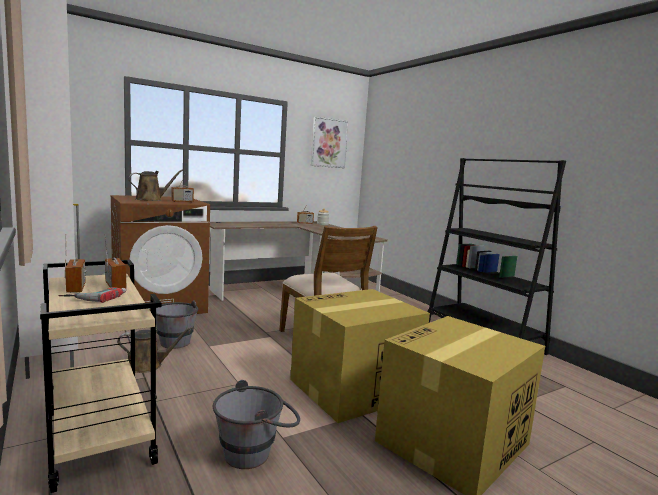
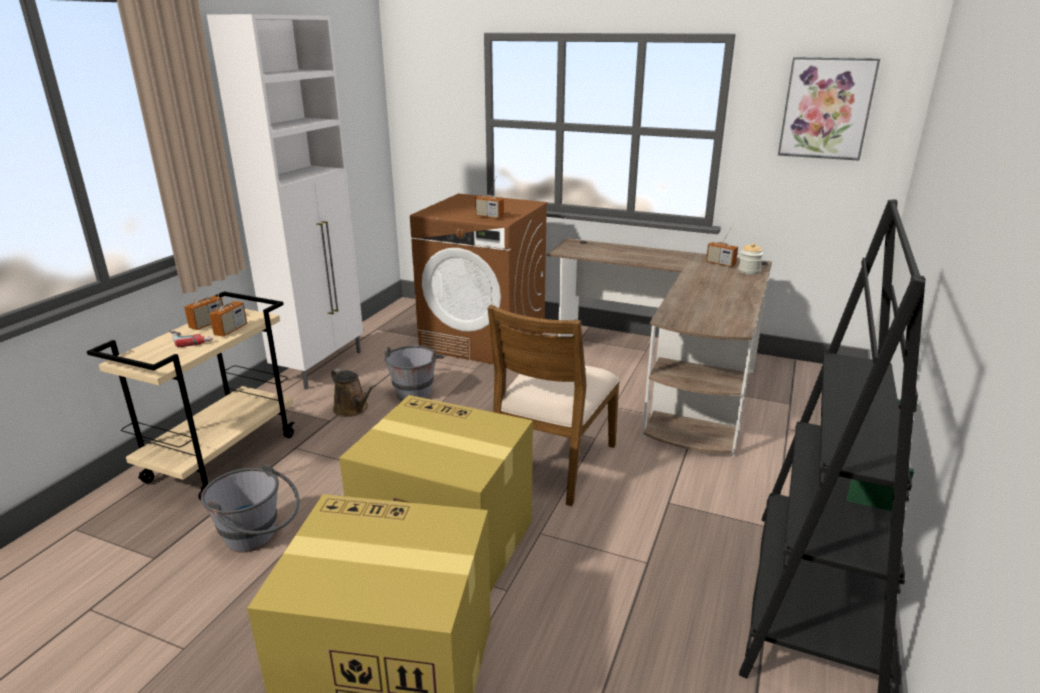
camera: 55 degrees right, 15 degrees up
brown watering can [128,170,183,201] -> none

